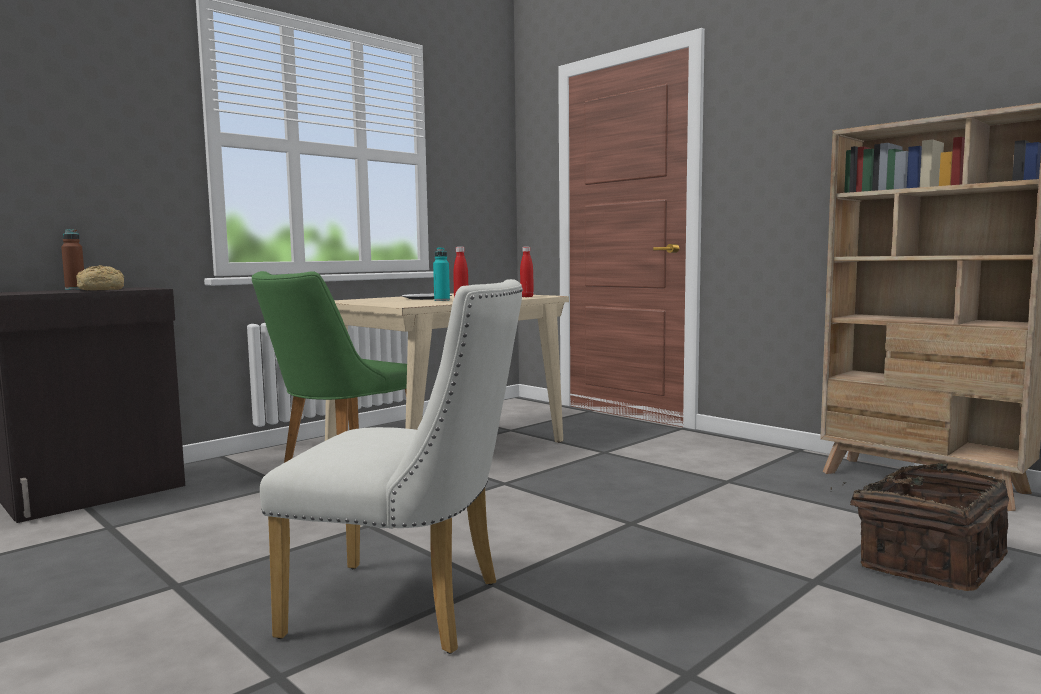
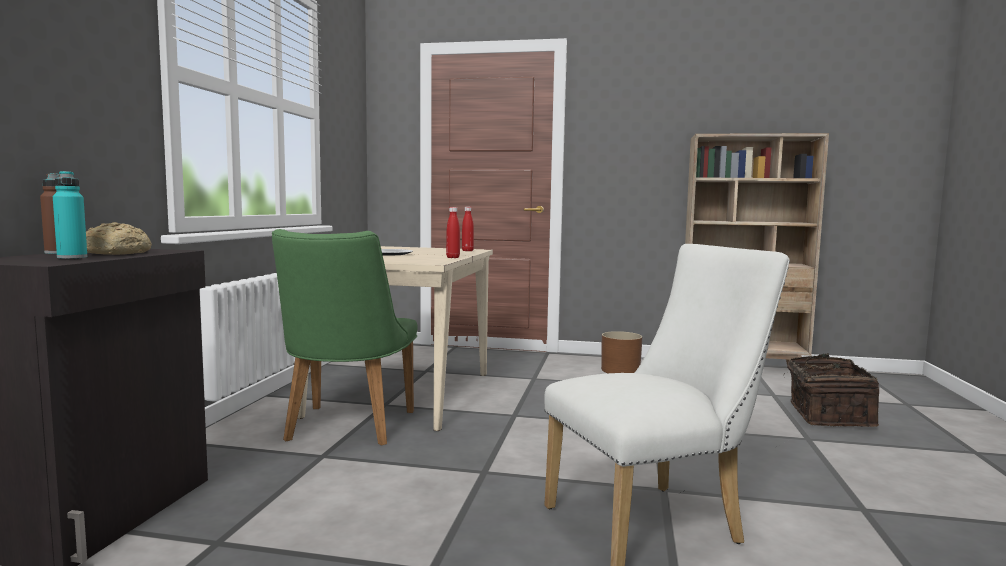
camera: 35 degrees left, 0 degrees up
turquoise bottle [433,247,450,301] -> turquoise bottle moved to [53,171,88,259]
none -> brown planter [601,331,642,373]

